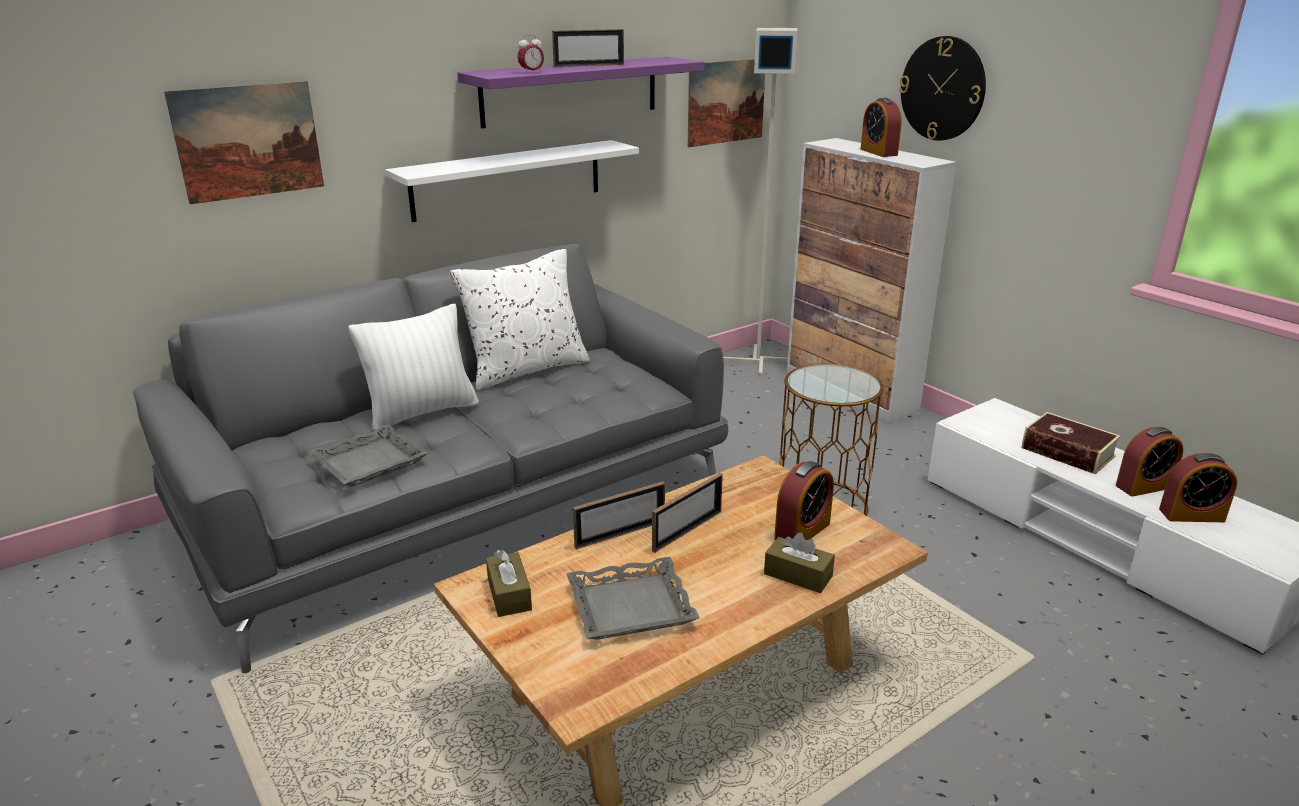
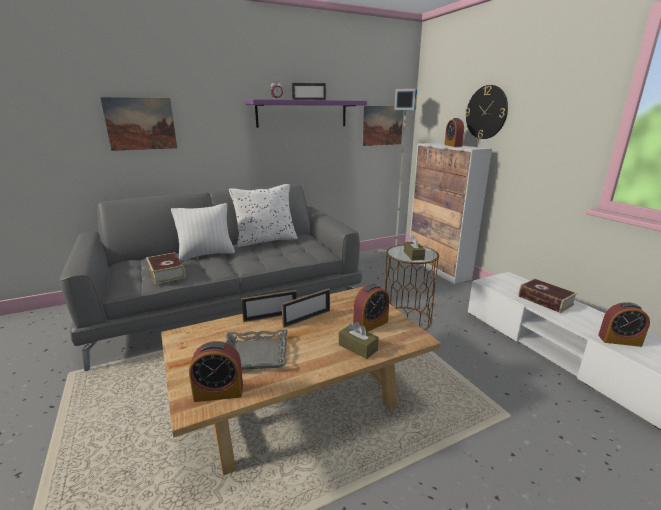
camera: 10 degrees right, 5 degrees down
grey tray [307,424,428,487] -> book [146,252,186,284]
white shelf [385,140,639,222] -> none
brown tissue box [486,550,532,617] -> brown tissue box moved to [404,236,425,260]
alarm clock [1116,427,1183,496] -> alarm clock moved to [189,341,243,402]

